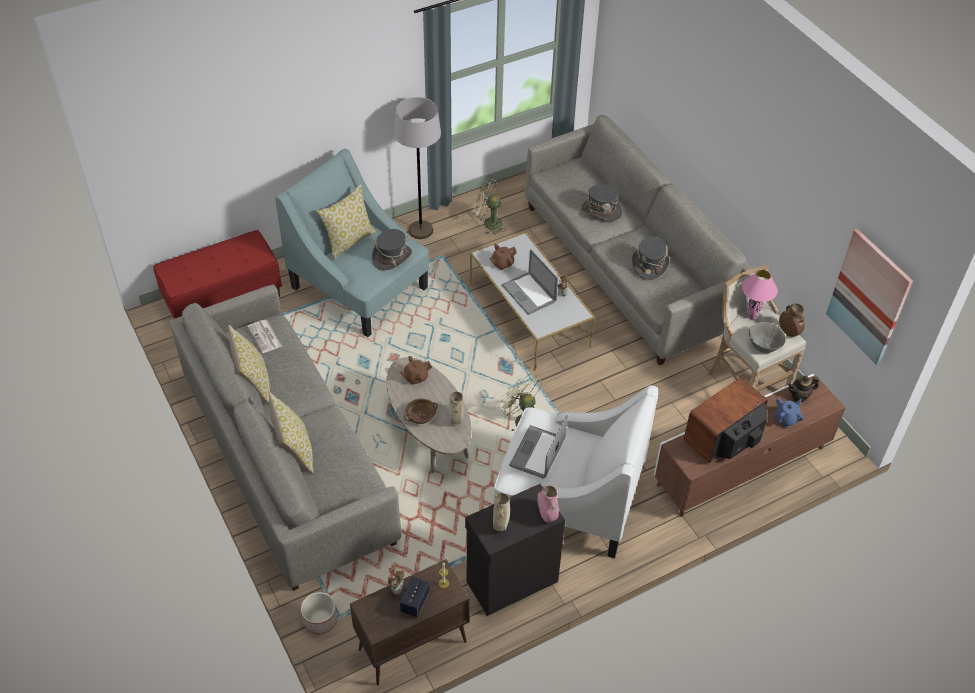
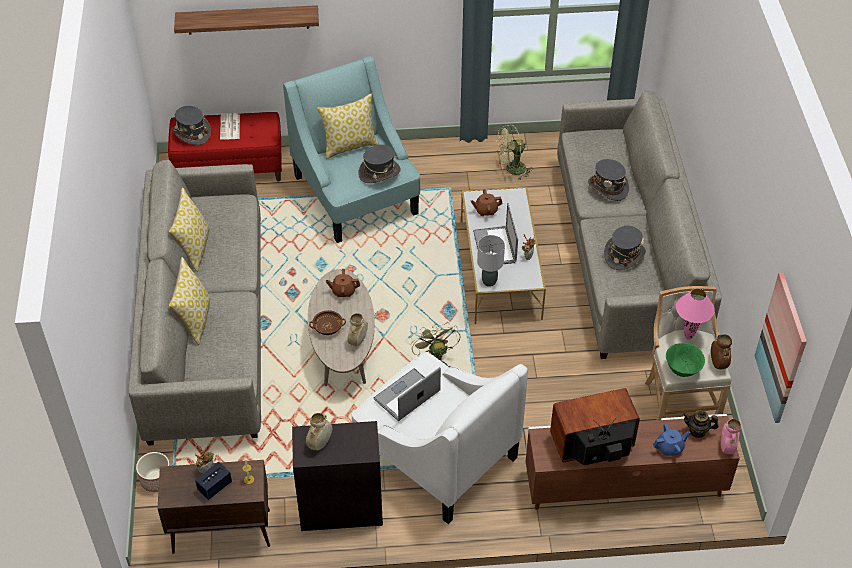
camera: 25 degrees right, 0 degrees up
newspaper [247,320,282,353] -> newspaper moved to [220,113,240,140]
grey floor lamp [394,97,441,239] -> none
green fan [473,178,505,235] -> green fan turned 60 degrees counterclockwise [496,124,533,179]
pink vase [537,486,559,522] -> pink vase moved to [721,418,741,454]
grey bowl [749,322,786,353] -> green bowl [666,343,705,377]
none -> grey hat [172,106,211,145]
none -> shelf [174,5,319,35]
none -> grey table lamp [477,235,505,287]

